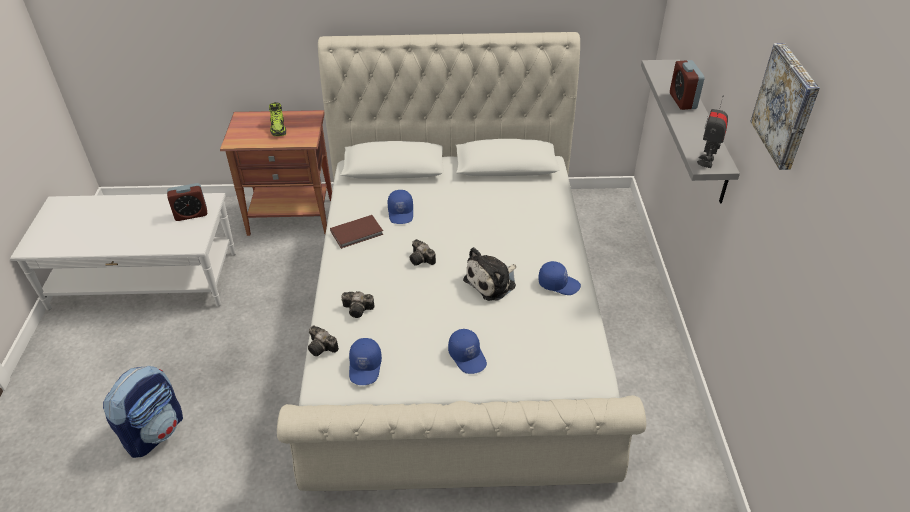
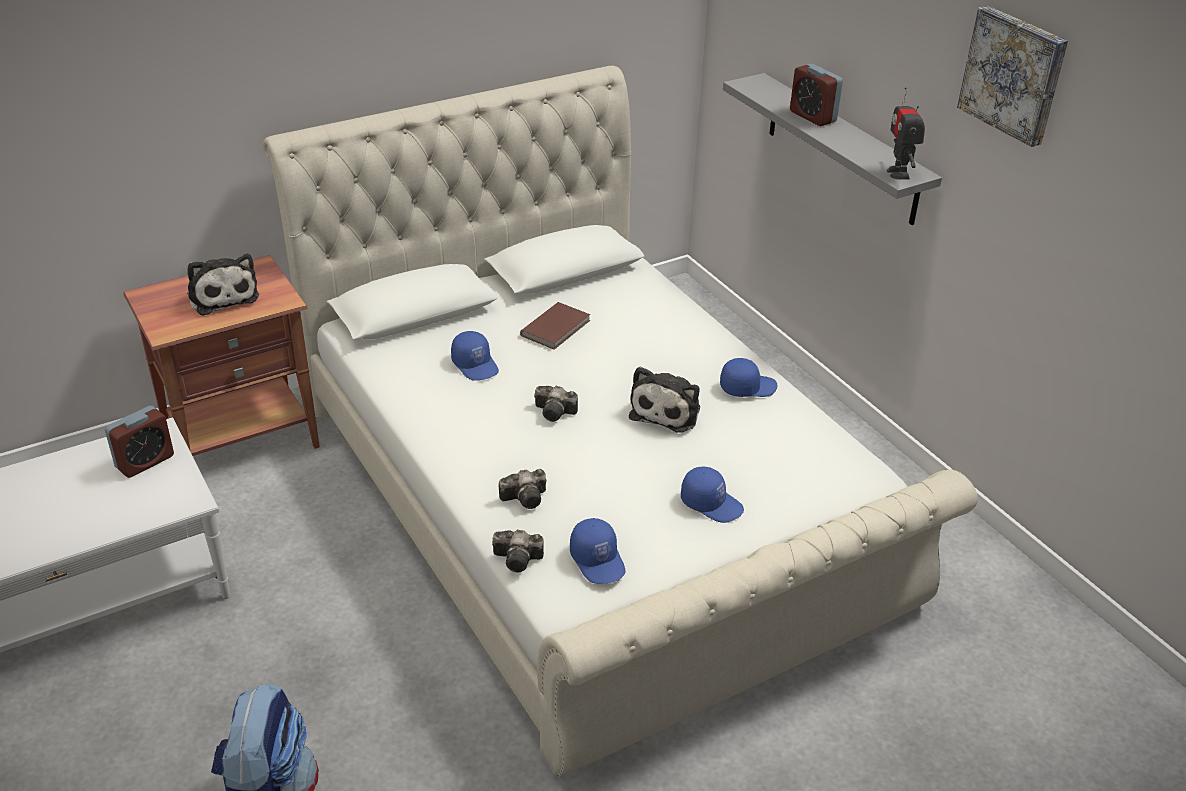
camera: 30 degrees left, 5 degrees down
shoe [269,102,286,136] -> plush toy [187,254,259,316]
brown book [330,215,384,249] -> brown book moved to [520,302,591,350]

